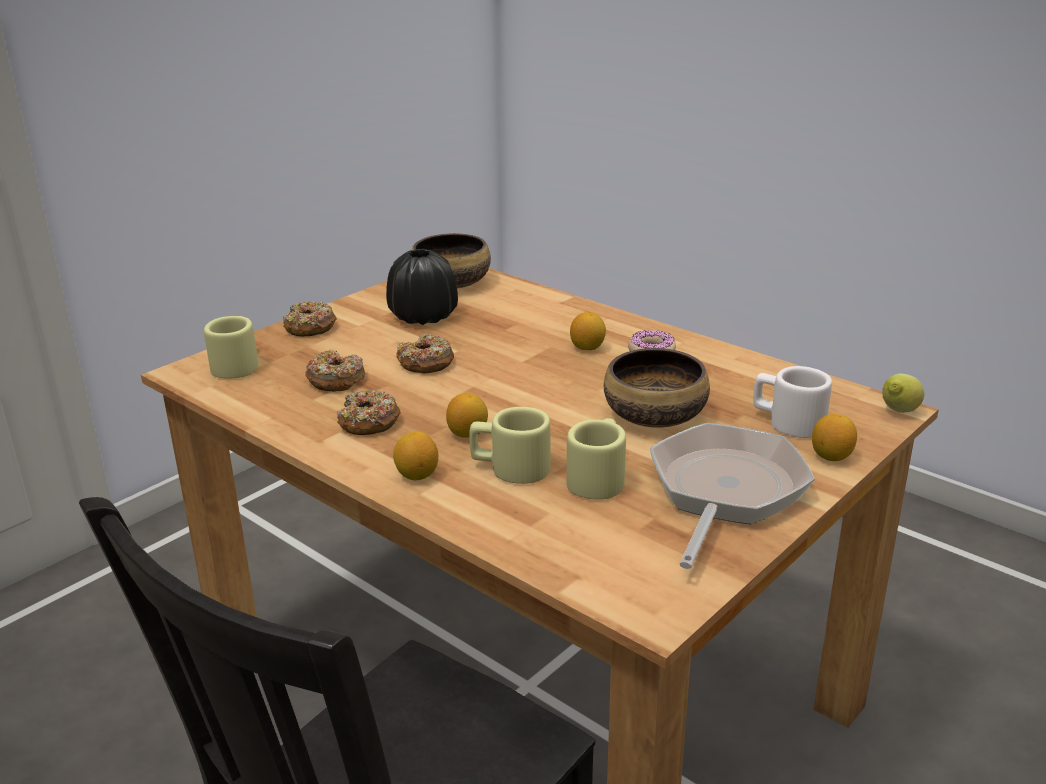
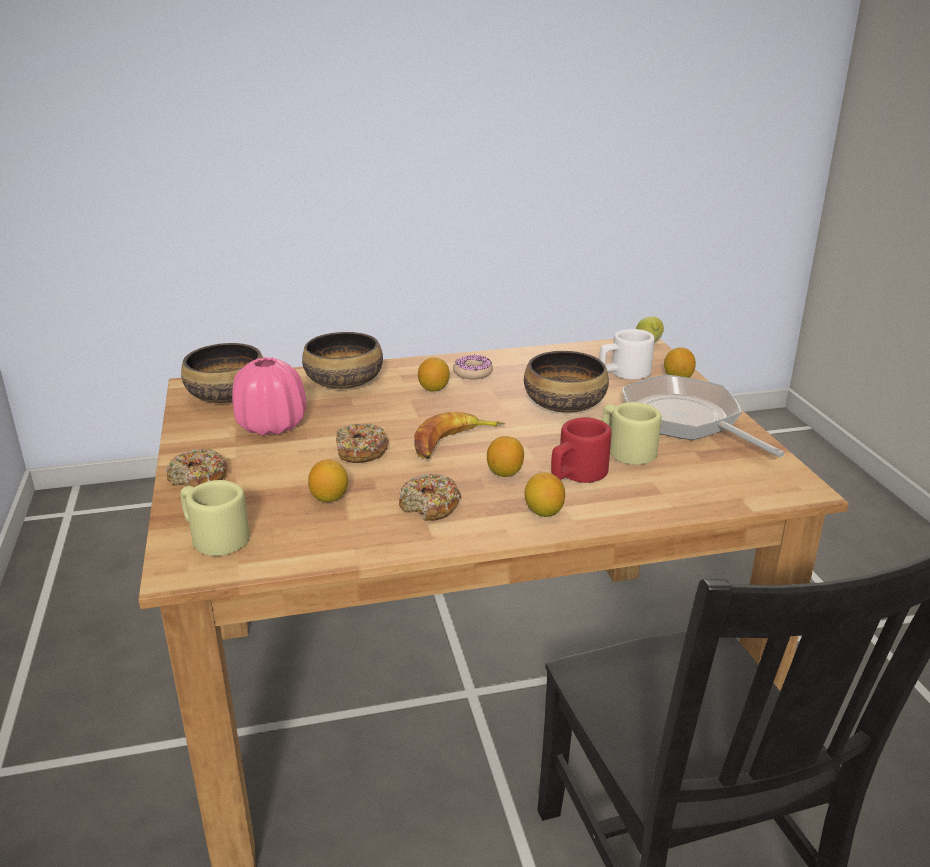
camera: 55 degrees left, 0 degrees up
donut [305,350,365,392] -> lemon [308,460,348,502]
black vase [386,249,458,325] -> pink vase [232,357,307,436]
beige mug [469,407,550,484] -> red mug [551,417,612,483]
none -> bowl [302,332,383,389]
none -> banana [414,412,505,459]

